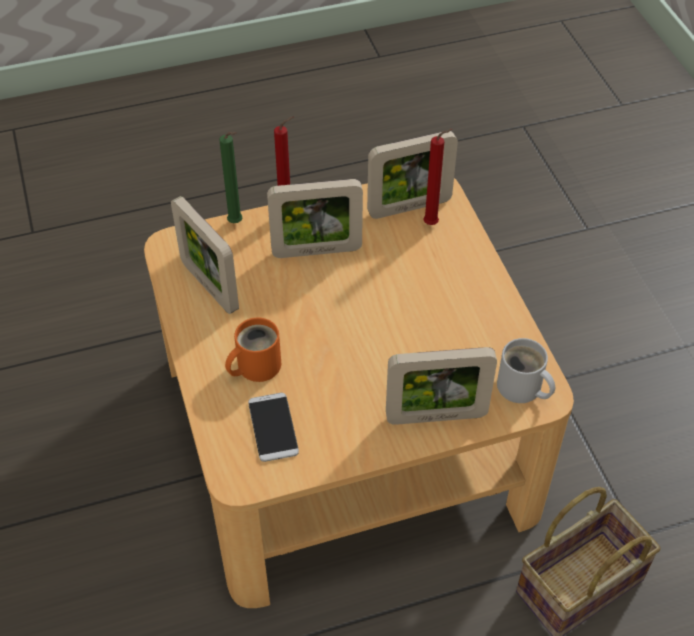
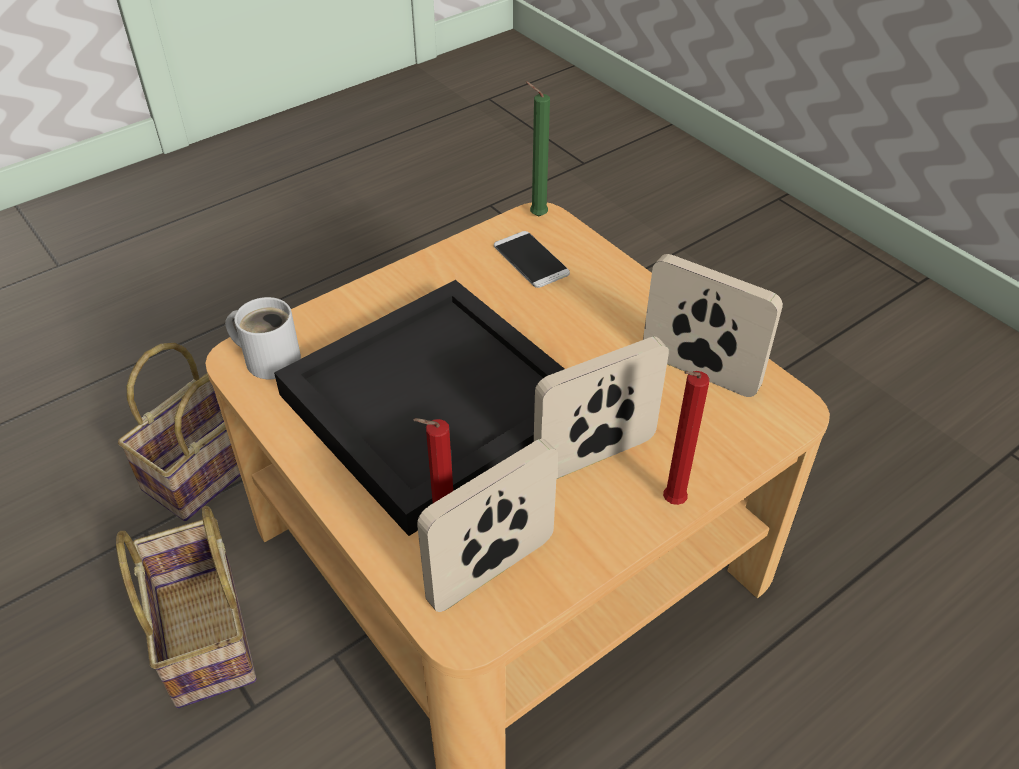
camera: 160 degrees right, 5 degrees down
green candle [219,132,242,223] -> green candle moved to [526,81,550,216]
orange mug [225,317,281,382] -> none
picture frame [386,347,497,425] -> none
none -> basket [116,506,256,708]
none -> black tray [274,280,564,536]

